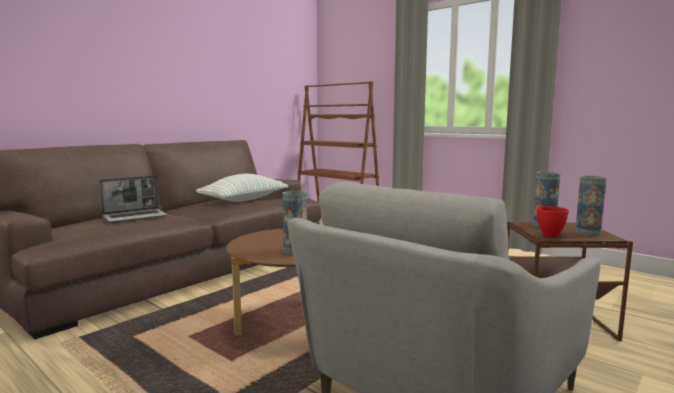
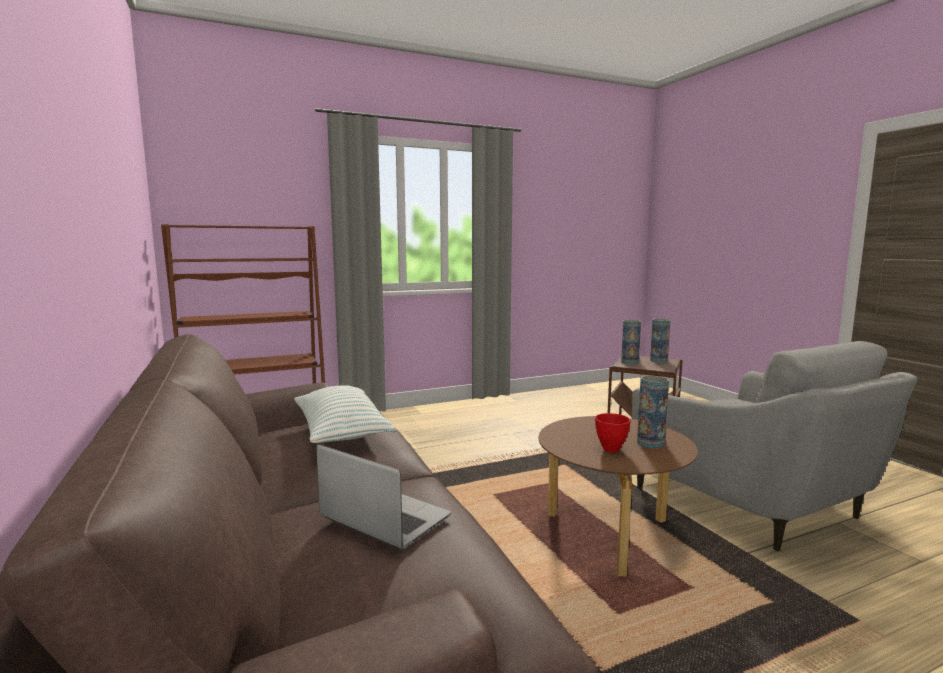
camera: 65 degrees left, 0 degrees up
laptop [99,176,168,223] -> laptop turned 45 degrees counterclockwise [316,444,451,550]
red bowl [537,206,569,238] -> red bowl moved to [595,413,631,452]

